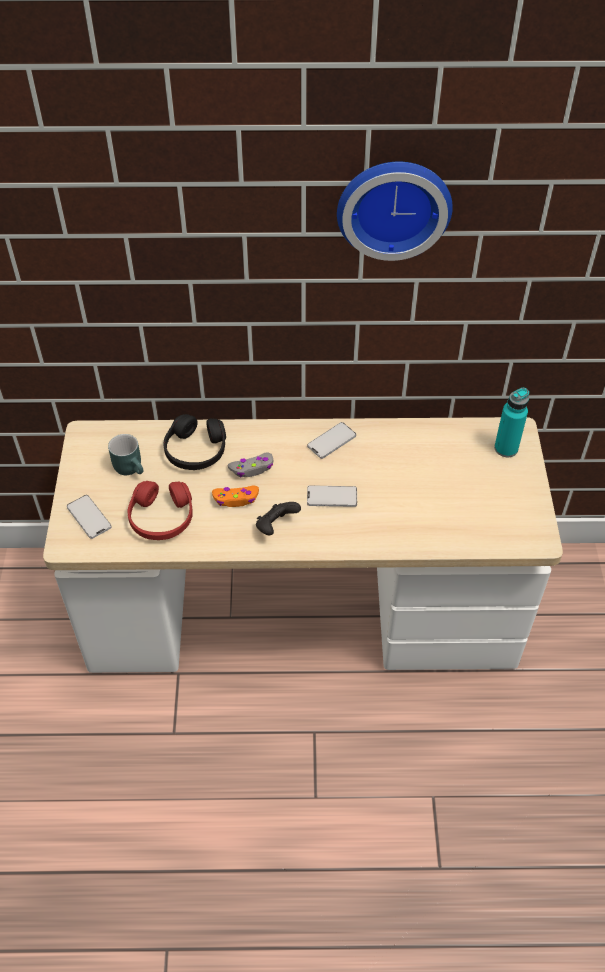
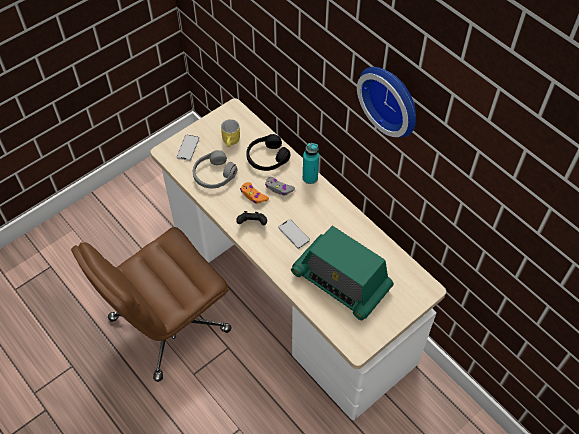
camera: 50 degrees right, 5 degrees up
turquoise mug [108,434,143,475] -> yellow mug [221,119,240,147]
red headphones [128,481,193,540] -> grey headphones [193,150,237,188]
phone [307,422,356,459] -> none
turquoise bottle [494,388,529,457] -> turquoise bottle moved to [303,143,319,184]
none -> brown office chair [71,227,232,382]
none -> radio [291,226,394,320]

